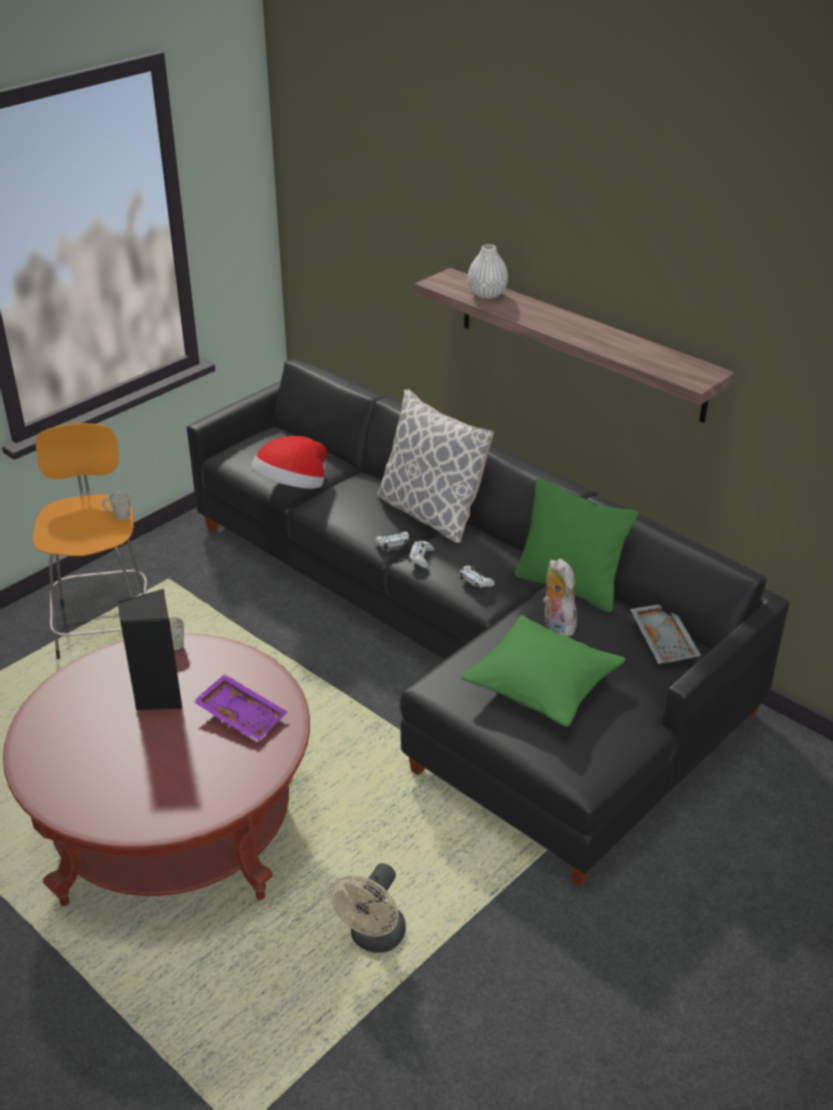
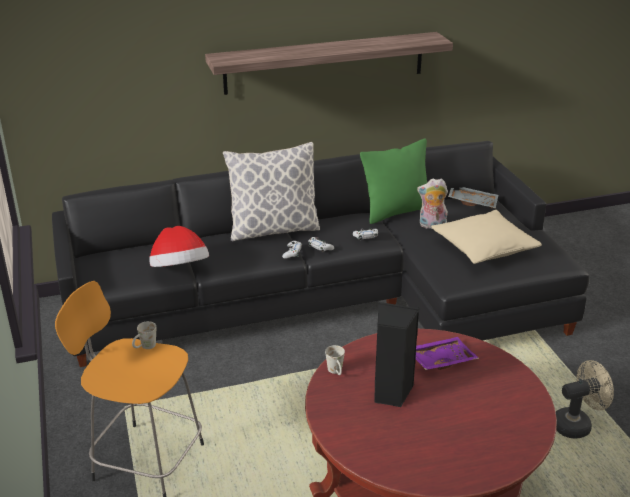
camera: 60 degrees left, 5 degrees down
beige fan [330,863,405,953] -> beige fan turned 75 degrees counterclockwise [556,360,614,438]
green pillow [461,615,626,727] -> beige pillow [431,210,542,264]
white vase [468,244,508,299] -> none

